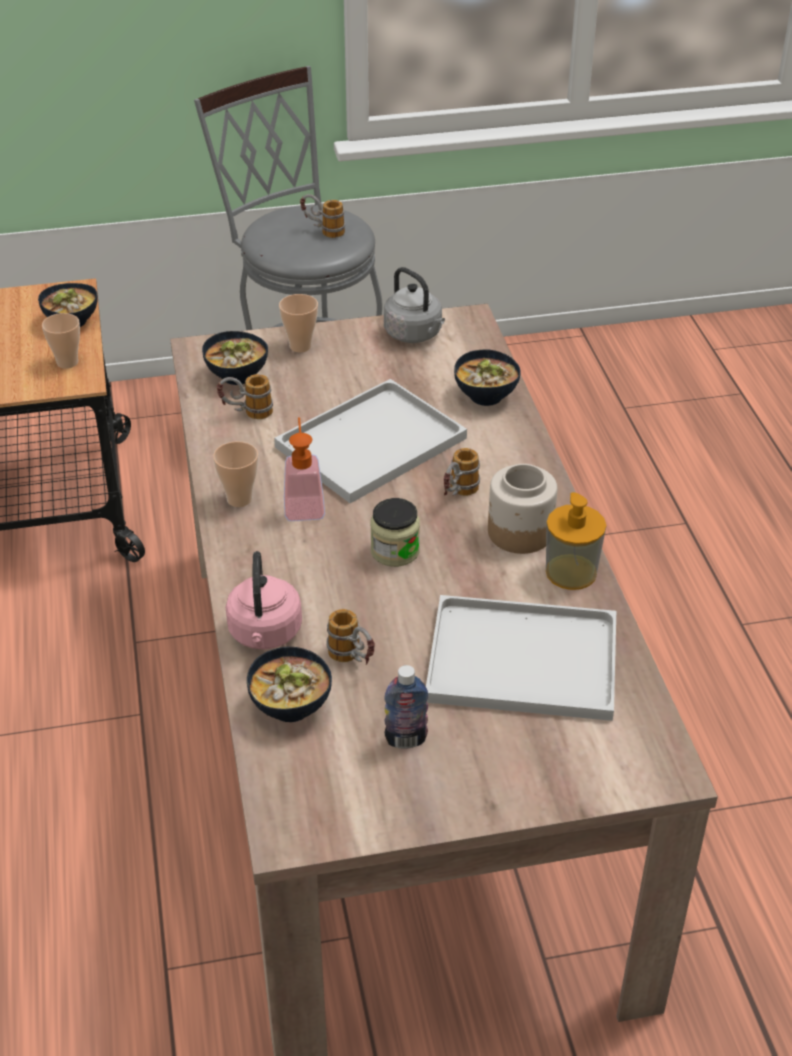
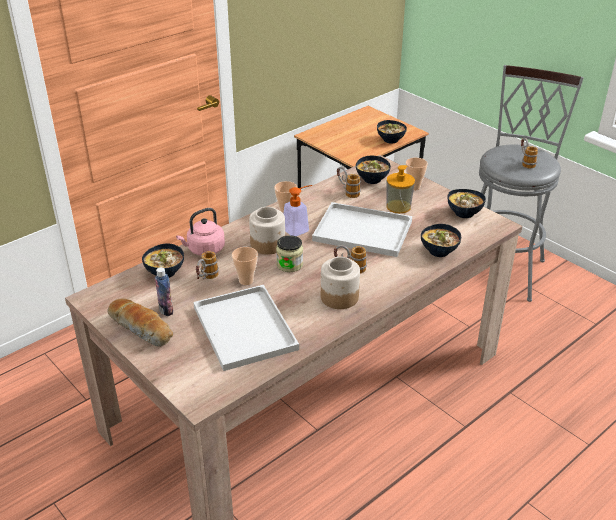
camera: 60 degrees right, 5 degrees down
cup [42,313,80,369] -> cup moved to [232,247,258,285]
grey kettle [384,267,445,343] -> bowl [447,189,486,218]
soap dispenser [546,492,606,590] -> soap dispenser moved to [386,165,415,213]
none -> bread [107,299,173,347]
none -> jar [249,207,285,255]

